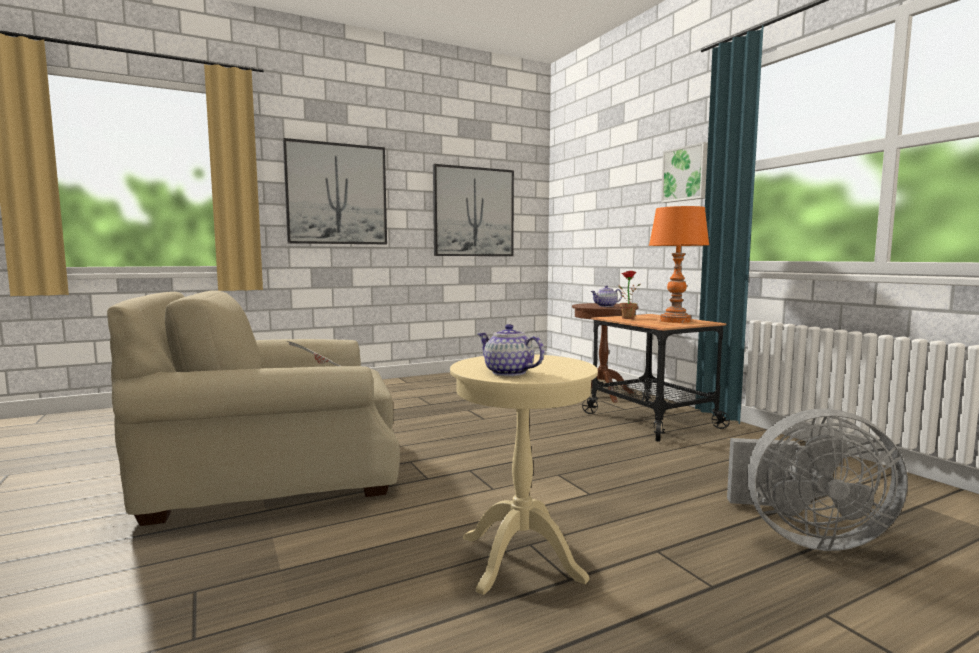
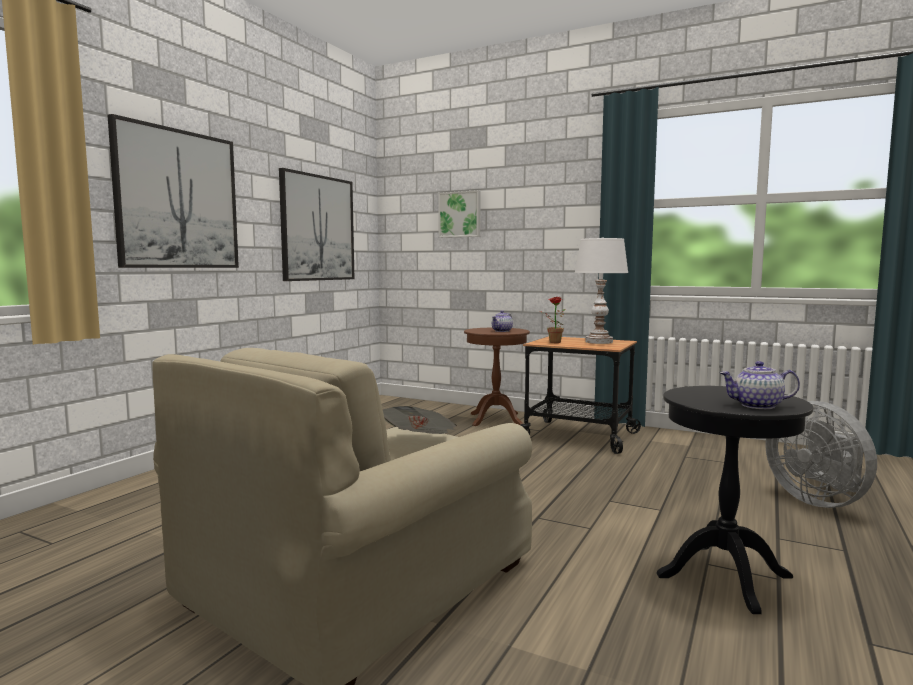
camera: 35 degrees left, 0 degrees up
beige side table [450,354,598,595] -> black side table [657,386,813,614]
orange table lamp [649,206,709,323] -> white table lamp [575,237,628,344]
picture [661,142,708,203] -> picture moved to [438,190,480,238]
grey fan [727,408,908,551] -> grey fan turned 90 degrees clockwise [766,401,877,508]

